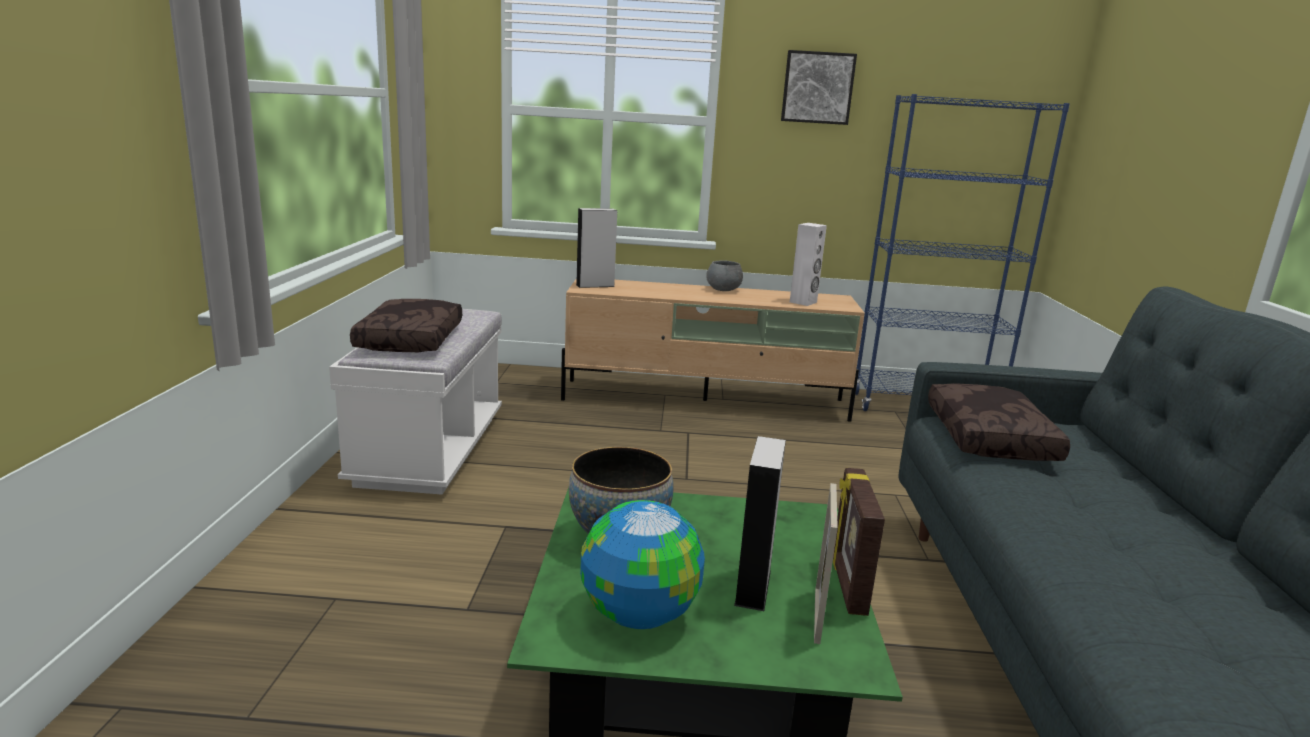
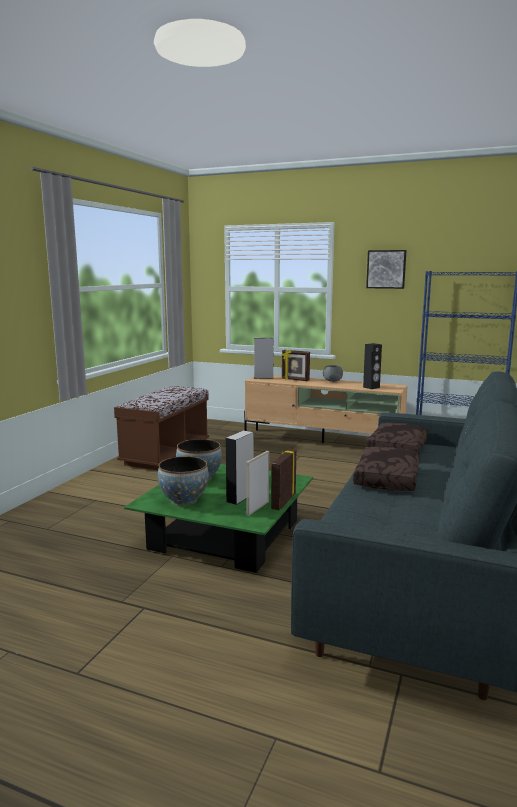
camera: 20 degrees right, 5 degrees down
white bench [329,309,502,495] -> brown bench [114,386,209,470]
brown pillow [350,299,462,352] -> brown pillow moved to [353,447,420,491]
globe [580,500,705,629] -> bowl [158,456,209,506]
white speaker [790,223,827,306] -> black speaker [363,343,382,389]
none -> picture frame [282,350,310,381]

